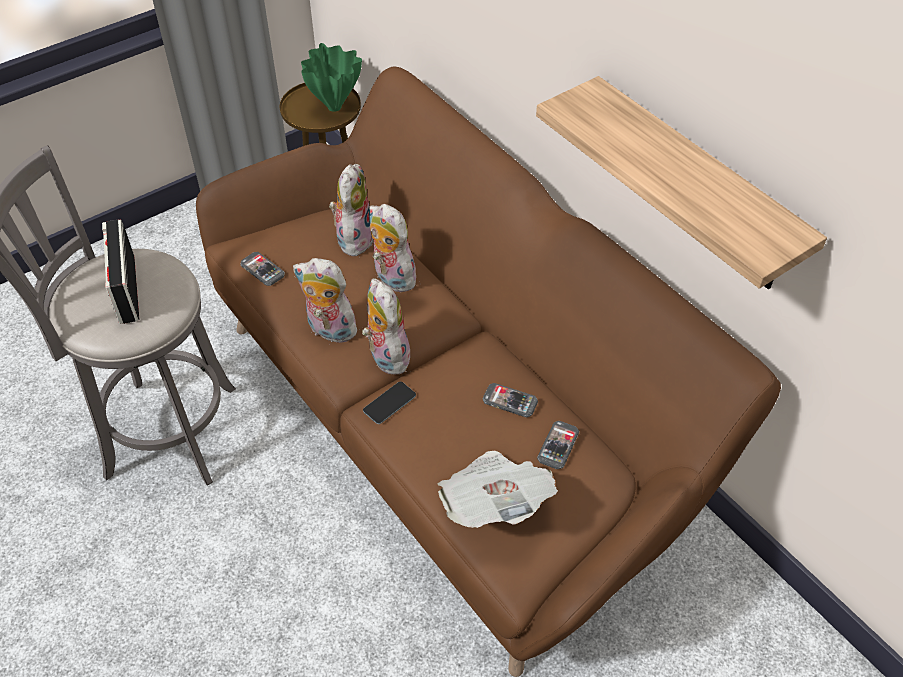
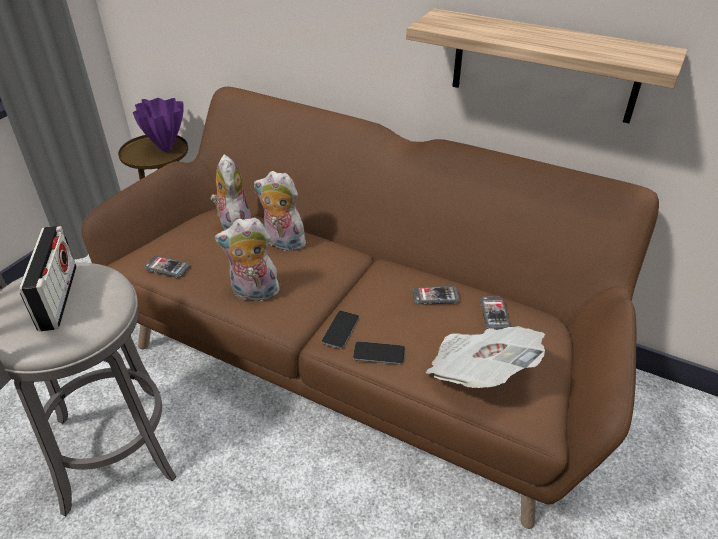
camera: 25 degrees left, 10 degrees down
radio [102,220,139,324] -> radio turned 150 degrees counterclockwise [19,226,77,331]
green vase [301,43,362,112] -> purple vase [133,98,184,152]
plush toy [362,278,410,375] -> none
none -> phone [353,341,405,364]

